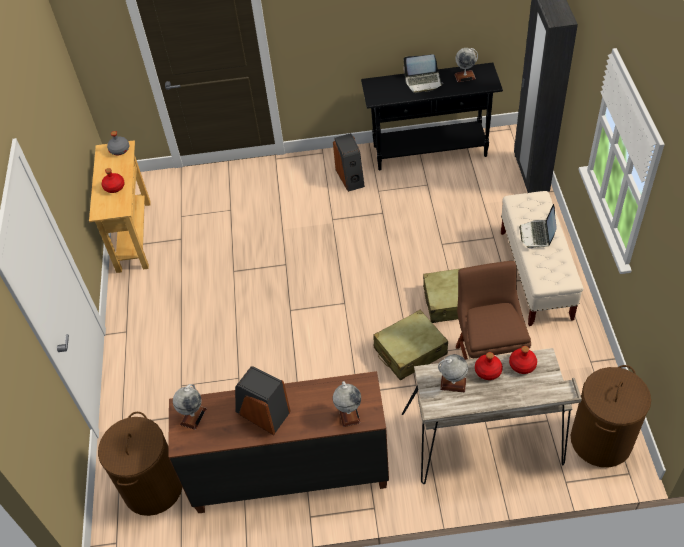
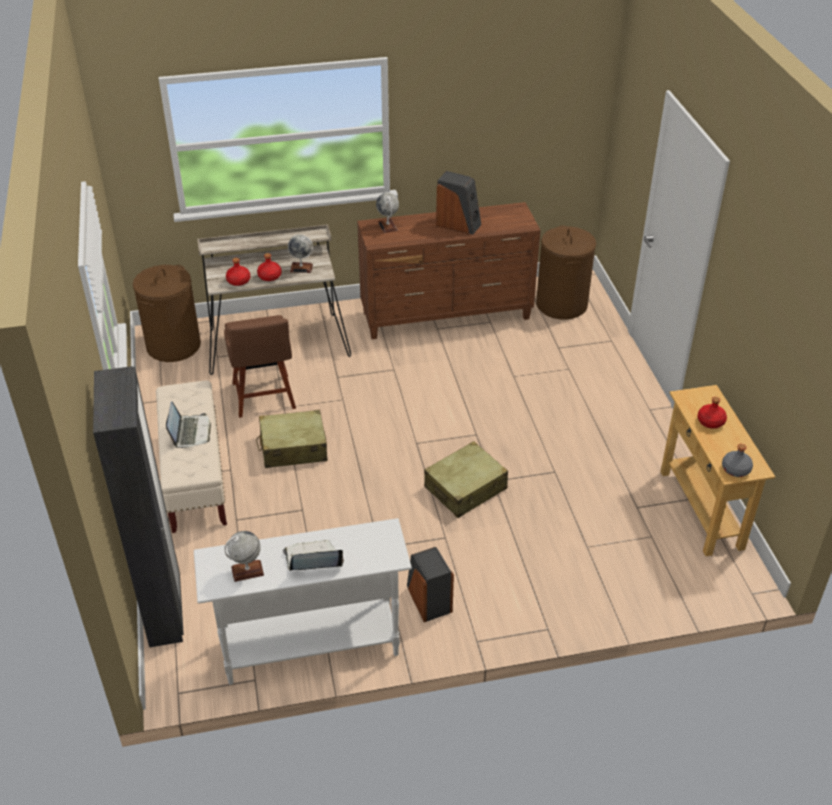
camera: 170 degrees right, 10 degrees down
globe [173,384,207,430] -> none
black console table [361,62,503,170] -> white console table [194,518,412,685]
beige suitcase [373,310,448,381] -> beige suitcase moved to [424,441,508,518]

